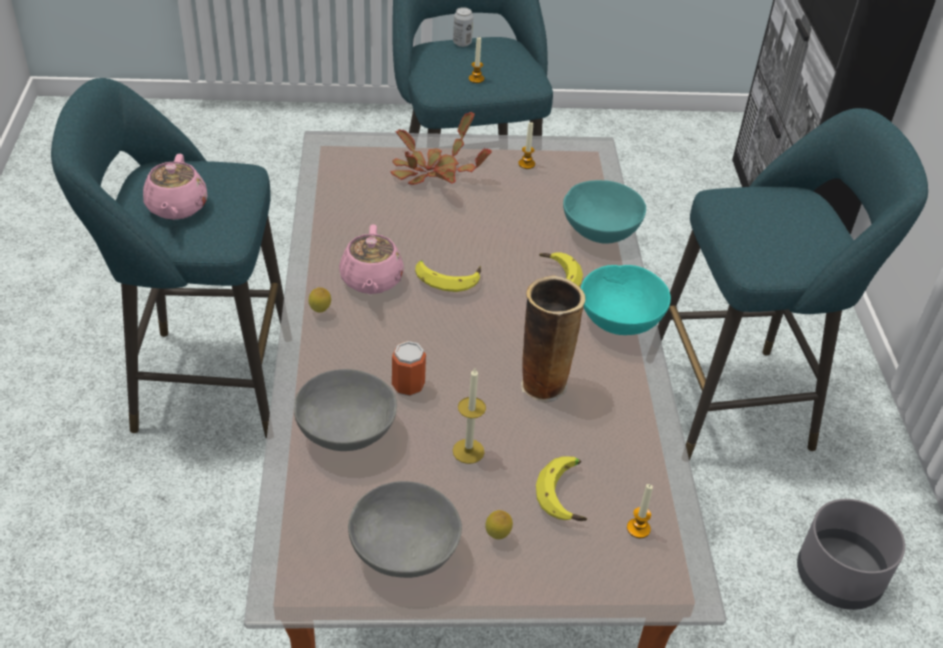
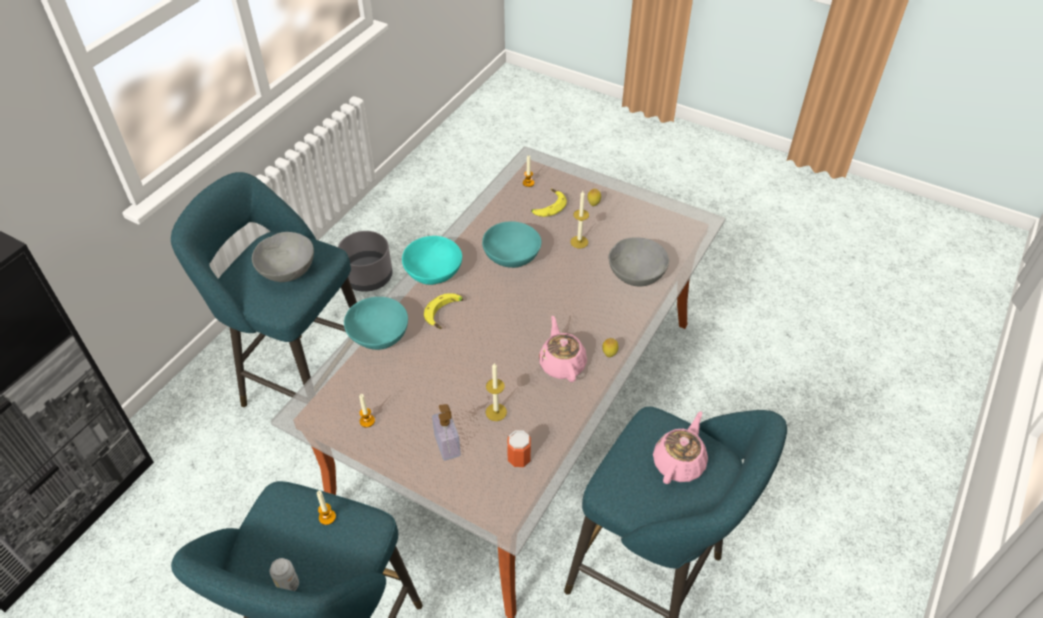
camera: 145 degrees left, 5 degrees up
pink teapot [339,224,404,294] -> pink teapot turned 45 degrees counterclockwise [539,316,587,382]
grey bowl [348,481,462,578] -> grey bowl moved to [252,232,314,282]
potted plant [390,112,492,185] -> soap dispenser [432,404,461,461]
can [392,341,426,396] -> can moved to [507,430,531,467]
banana [415,260,481,292] -> none
vase [521,275,586,403] -> turquoise bowl [482,221,542,268]
none -> candle [485,362,507,421]

